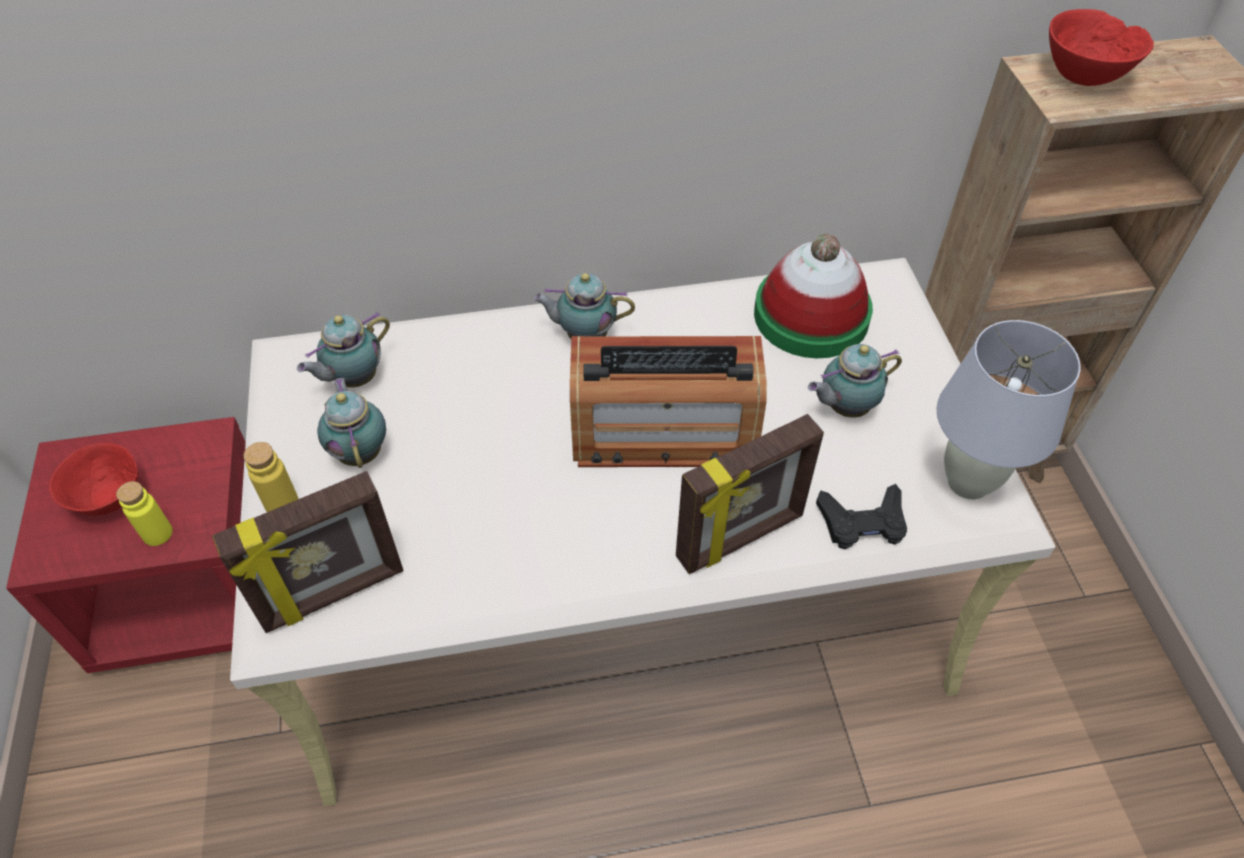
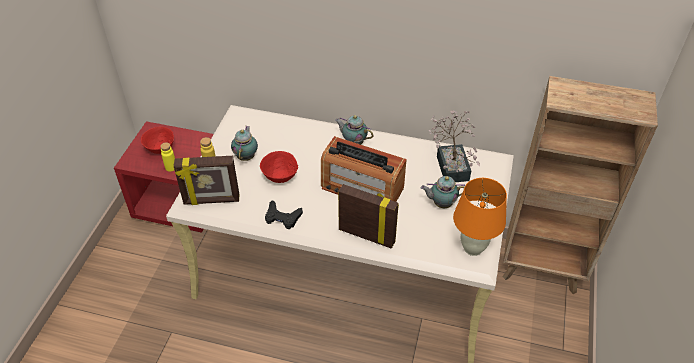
camera: 25 degrees right, 5 degrees down
teapot [297,312,390,388] -> none
picture frame [676,414,824,574] -> picture frame turned 150 degrees counterclockwise [338,184,399,249]
hat [754,234,873,358] -> potted plant [429,110,480,182]
black game controller [816,484,907,549] -> black game controller moved to [265,200,303,229]
white table lamp [936,320,1081,499] -> orange table lamp [453,178,507,256]
red bowl [1049,9,1154,86] -> red bowl moved to [260,151,298,183]

